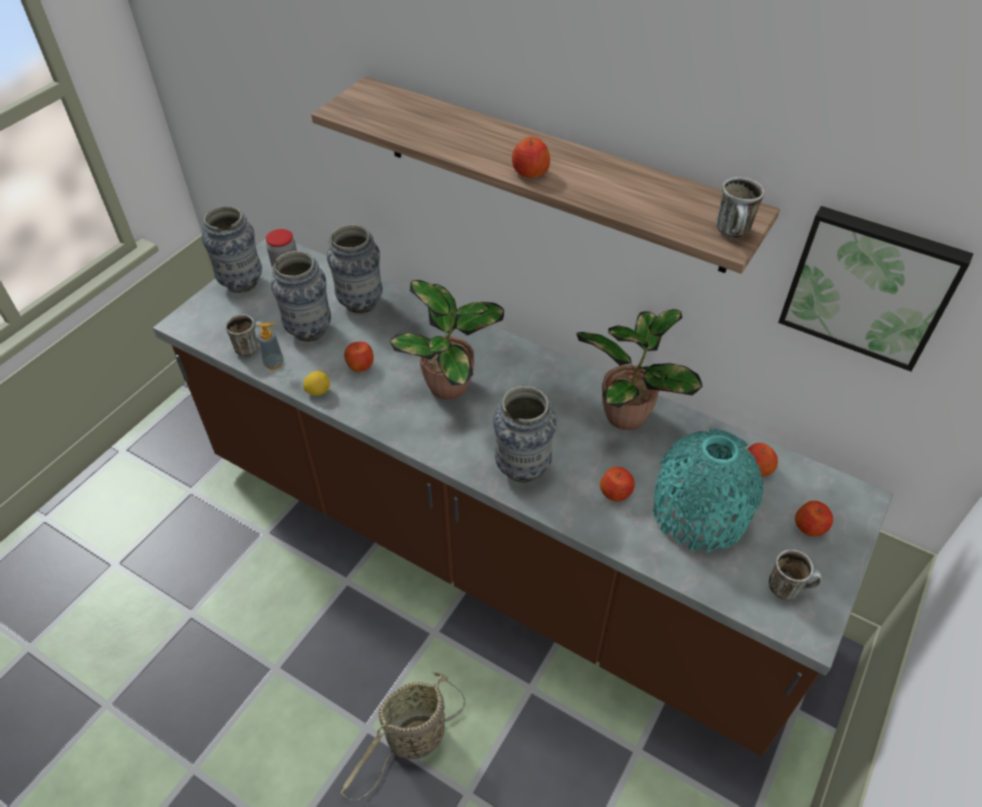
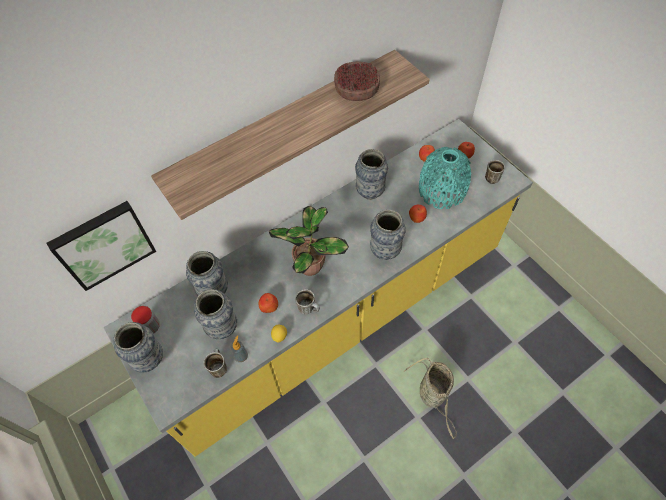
camera: 65 degrees left, 10 degrees up
brown counter [153,239,893,756] -> yellow counter [104,119,533,457]
apple [512,137,550,178] -> none
potted plant [576,309,702,430] -> vase [355,149,388,200]
mug [716,177,764,238] -> mug moved to [295,289,320,314]
picture [778,206,973,372] -> picture moved to [46,201,156,291]
none -> bowl [334,62,380,101]

